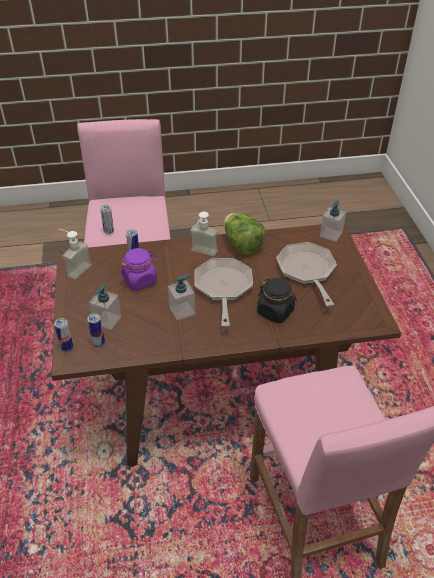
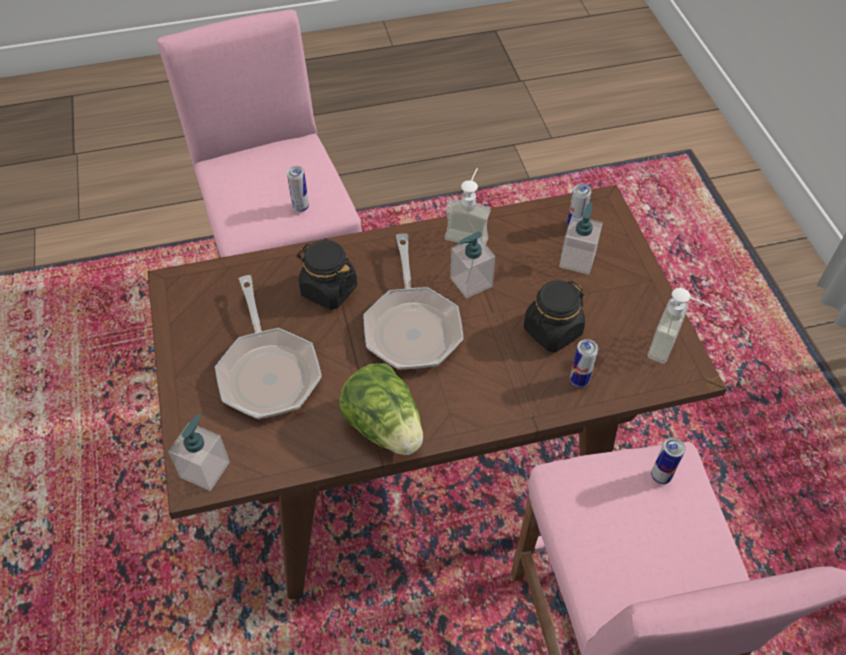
camera: 175 degrees right, 10 degrees up
can [54,318,73,352] -> can moved to [287,166,309,212]
purple jar [120,248,157,291] -> black jar [524,281,585,352]
soap dispenser [190,212,218,256] -> soap dispenser moved to [445,168,491,244]

